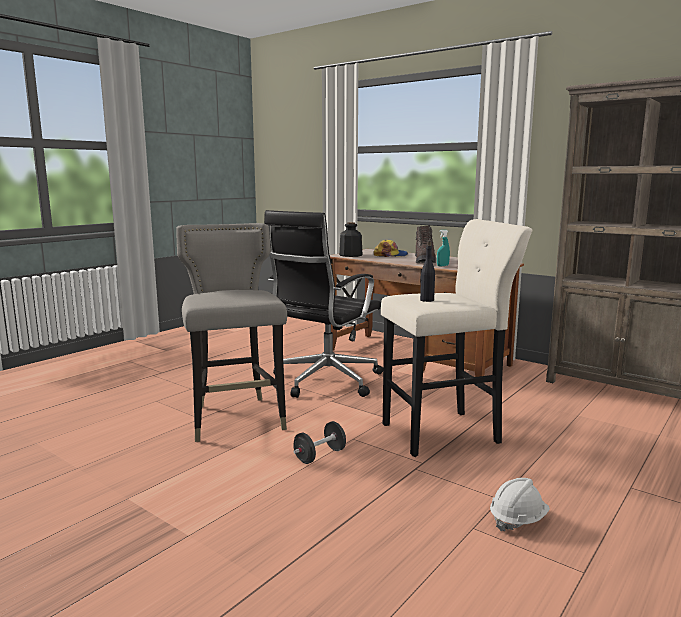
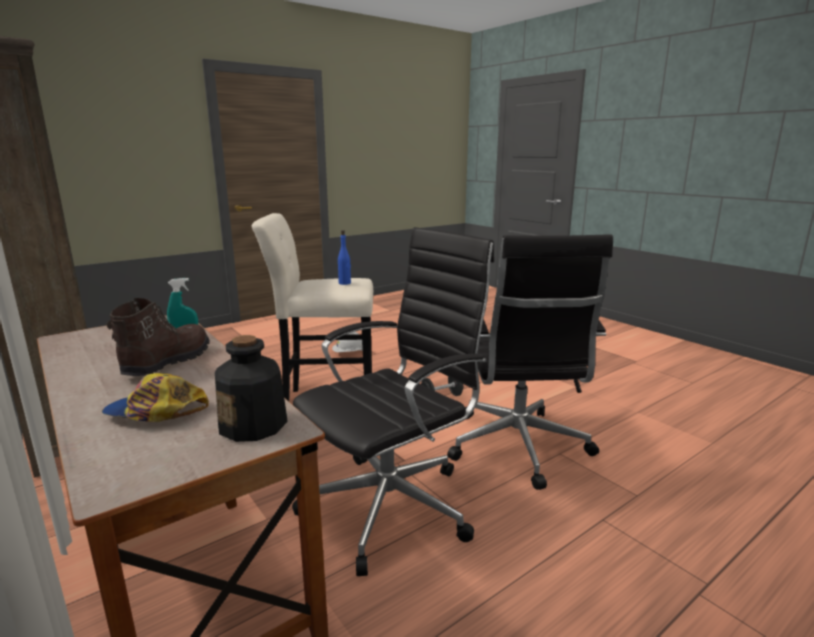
camera: 165 degrees left, 5 degrees up
grey stool [176,223,287,442] -> black office chair [447,235,613,490]
black bottle [420,240,435,302] -> blue bottle [338,230,351,285]

